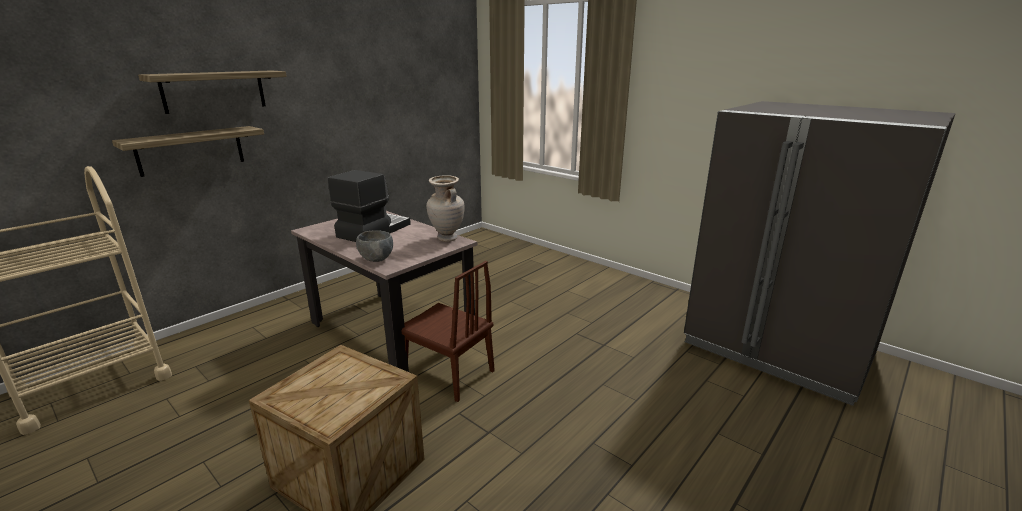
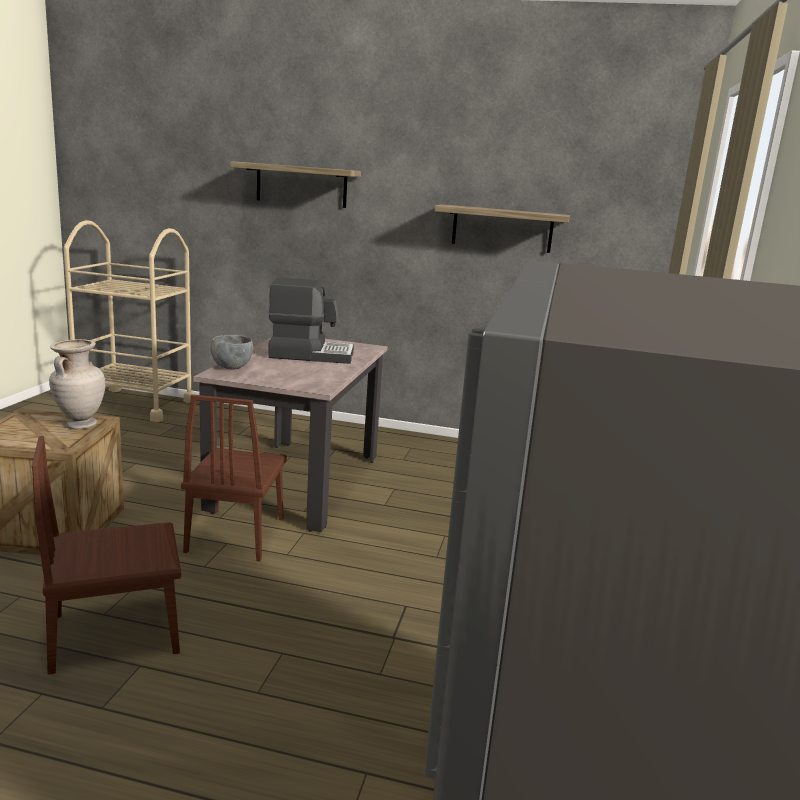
camera: 60 degrees right, 5 degrees down
shelf [112,126,264,177] -> shelf moved to [435,204,570,253]
beige vase [426,175,465,242] -> beige vase moved to [49,339,105,430]
none -> brown chair [32,436,181,675]

